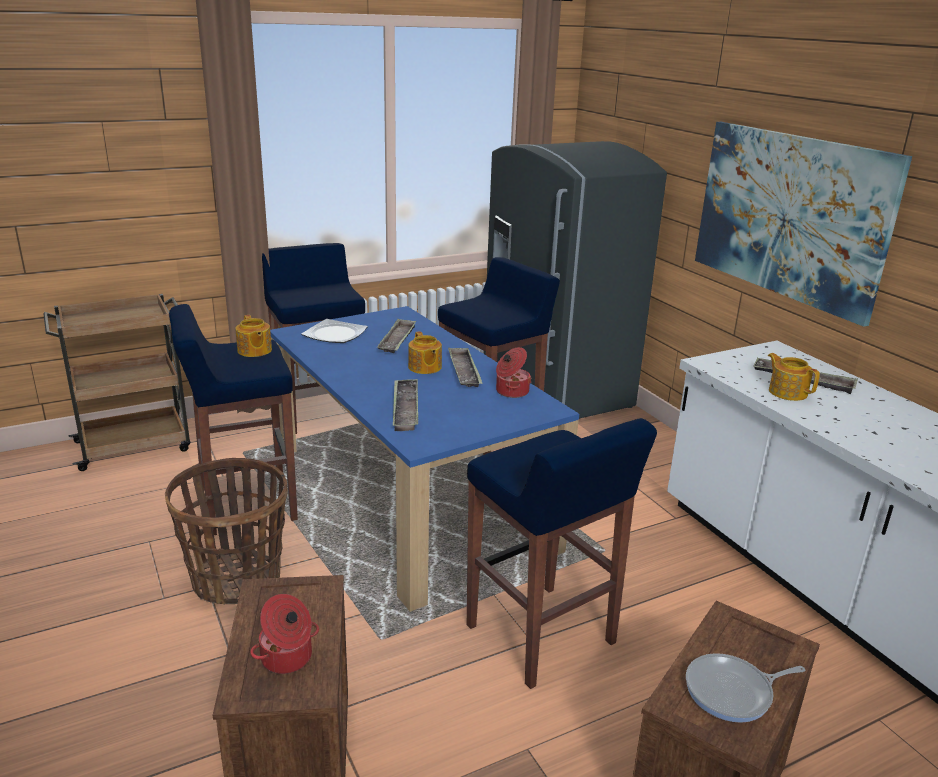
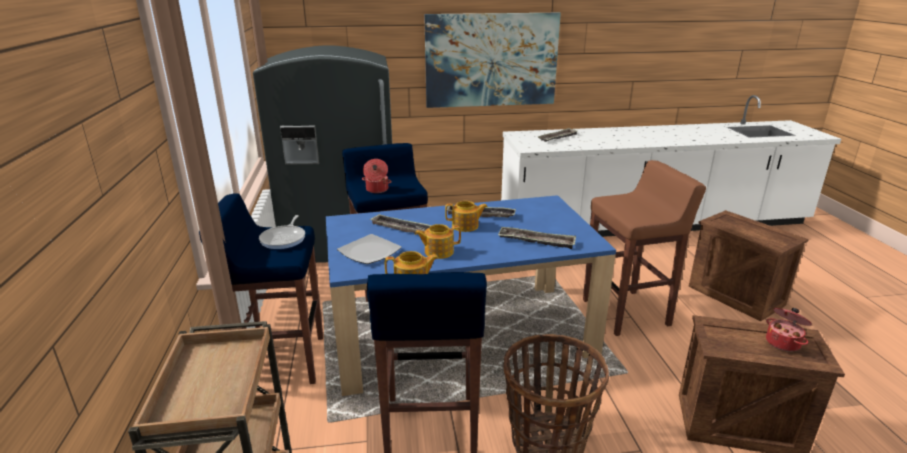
camera: 70 degrees left, 0 degrees up
blue stool [467,418,657,689] -> brown stool [583,160,706,336]
cooking pot [496,347,532,398] -> cooking pot moved to [362,159,392,193]
frying pan [686,653,805,723] -> frying pan moved to [259,215,305,249]
teapot [768,353,820,401] -> teapot moved to [415,224,461,259]

